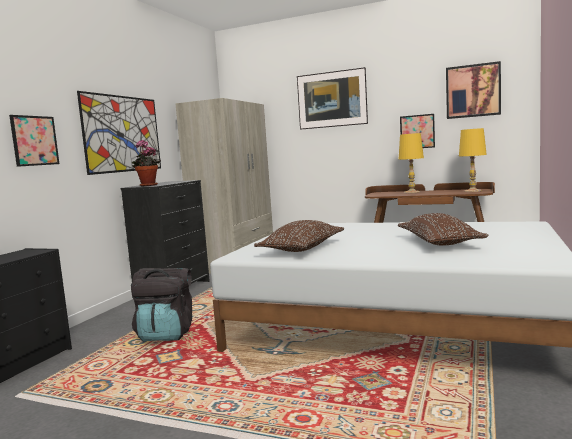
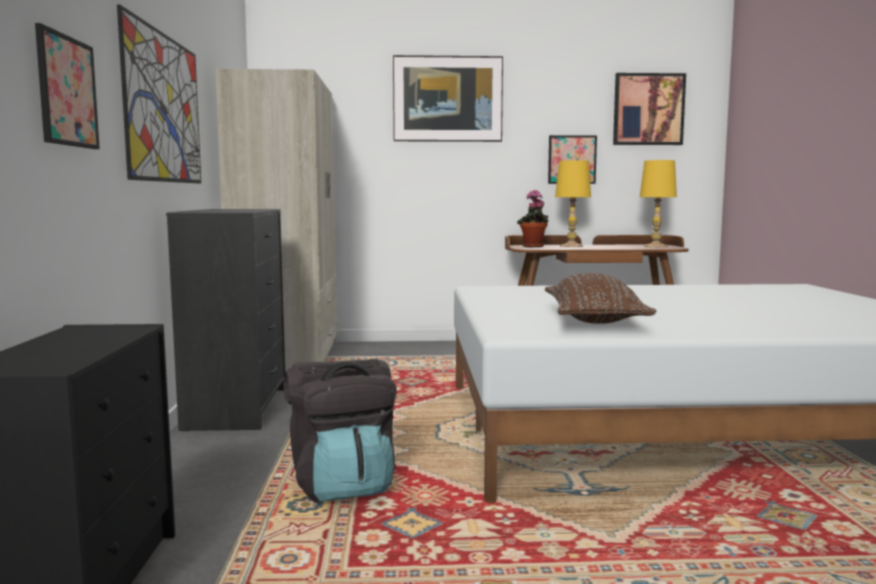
camera: 25 degrees left, 0 degrees up
potted plant [132,140,161,187] -> potted plant moved to [517,190,549,247]
brown pillow [398,213,488,246] -> none

